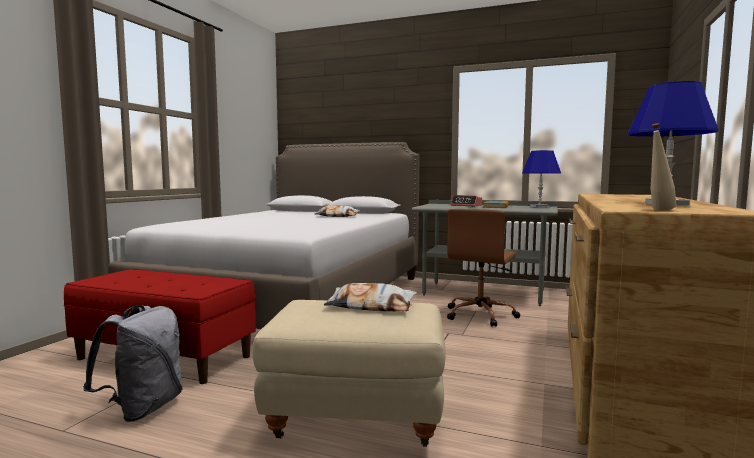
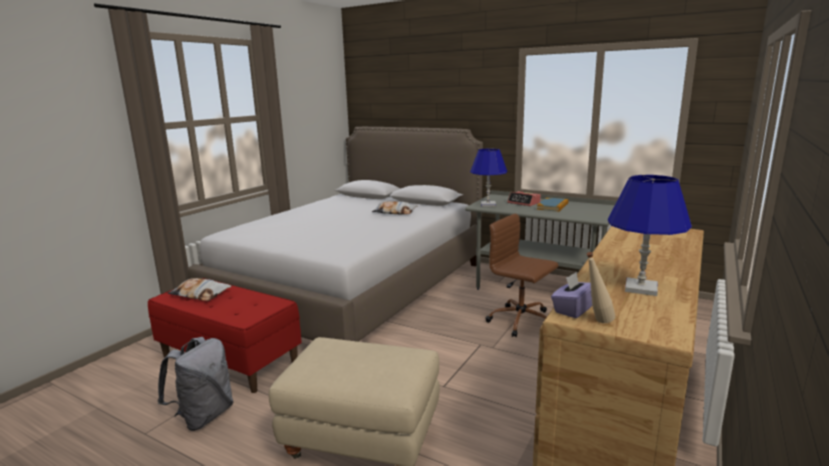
camera: 10 degrees right, 10 degrees up
pillow [324,283,417,311] -> pillow moved to [167,278,231,301]
brown office chair [447,209,520,327] -> brown office chair turned 90 degrees clockwise [485,214,558,337]
blue table lamp [522,150,561,208] -> blue table lamp moved to [470,148,507,207]
none -> purple tissue box [551,272,592,318]

